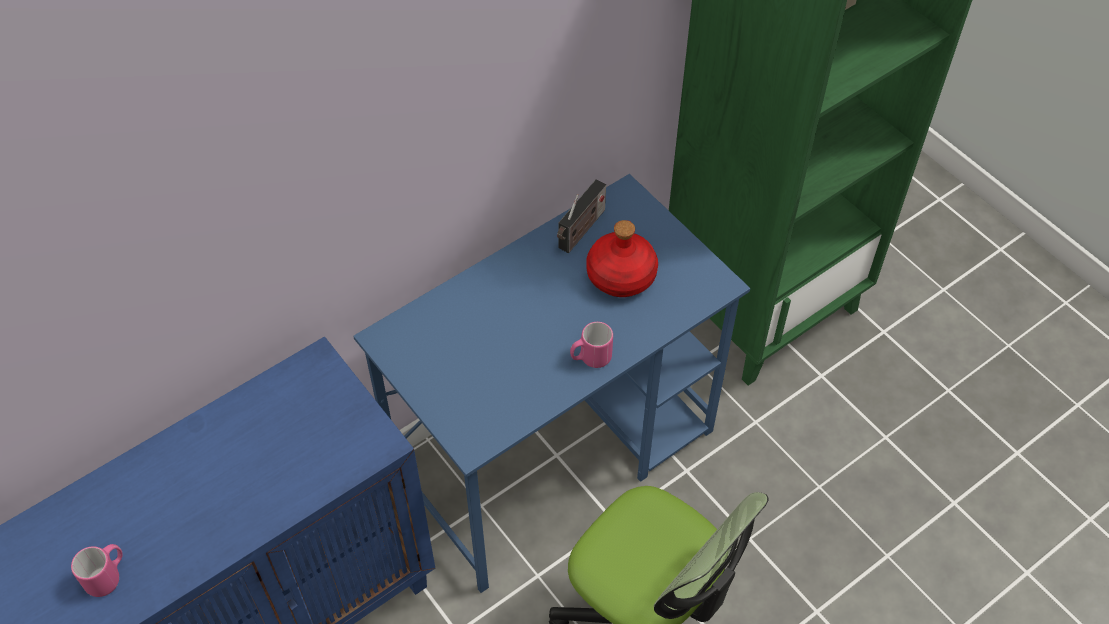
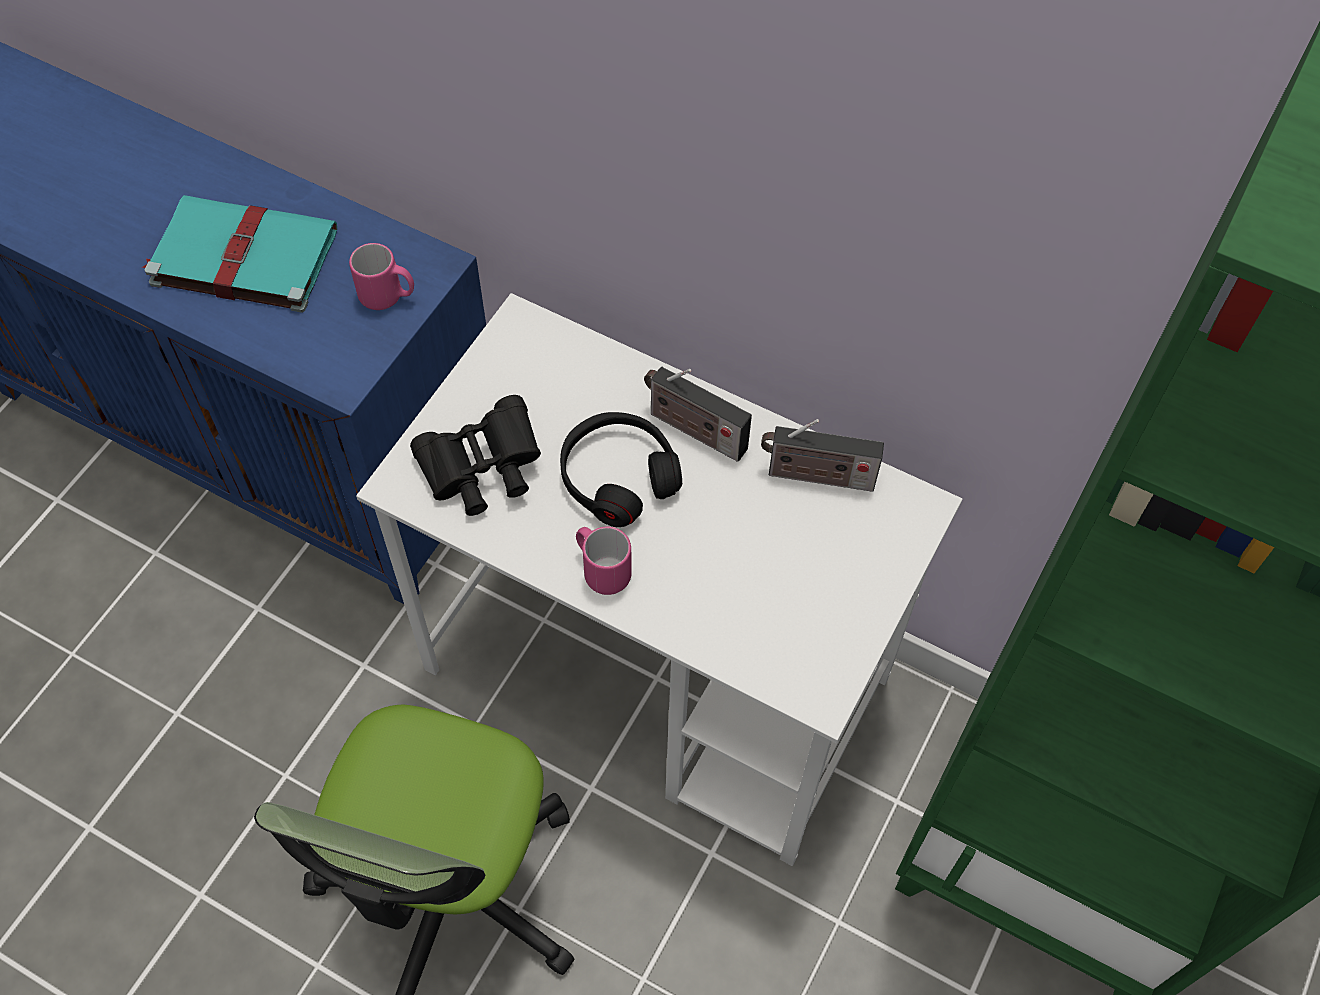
camera: 65 degrees right, 5 degrees up
pink mug [71,544,123,597] -> pink mug moved to [349,243,414,310]
blue desk [353,174,750,593] -> white desk [356,293,963,866]
red bottle [586,220,658,297] -> none
none -> turquoise book [142,195,337,313]
none -> black binoculars [410,395,541,516]
none -> black headphones [560,412,682,527]
none -> radio [644,367,752,462]

